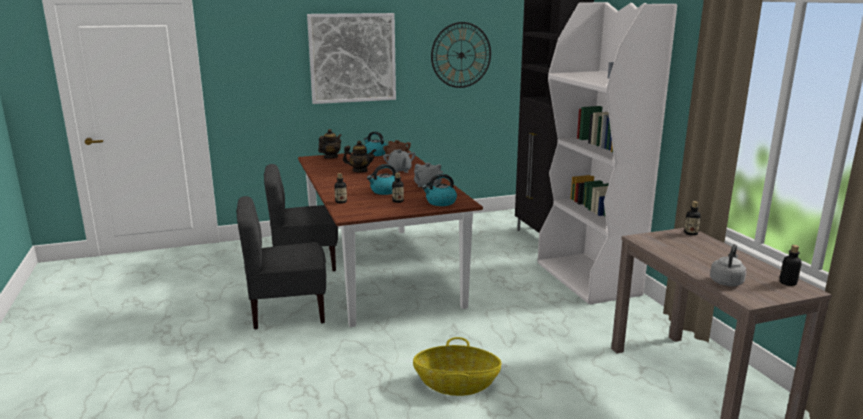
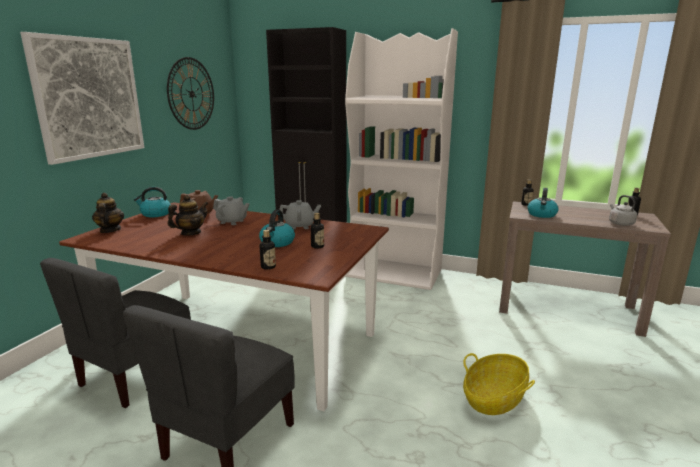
camera: 50 degrees left, 0 degrees up
kettle [422,174,457,206] -> kettle moved to [527,188,559,218]

